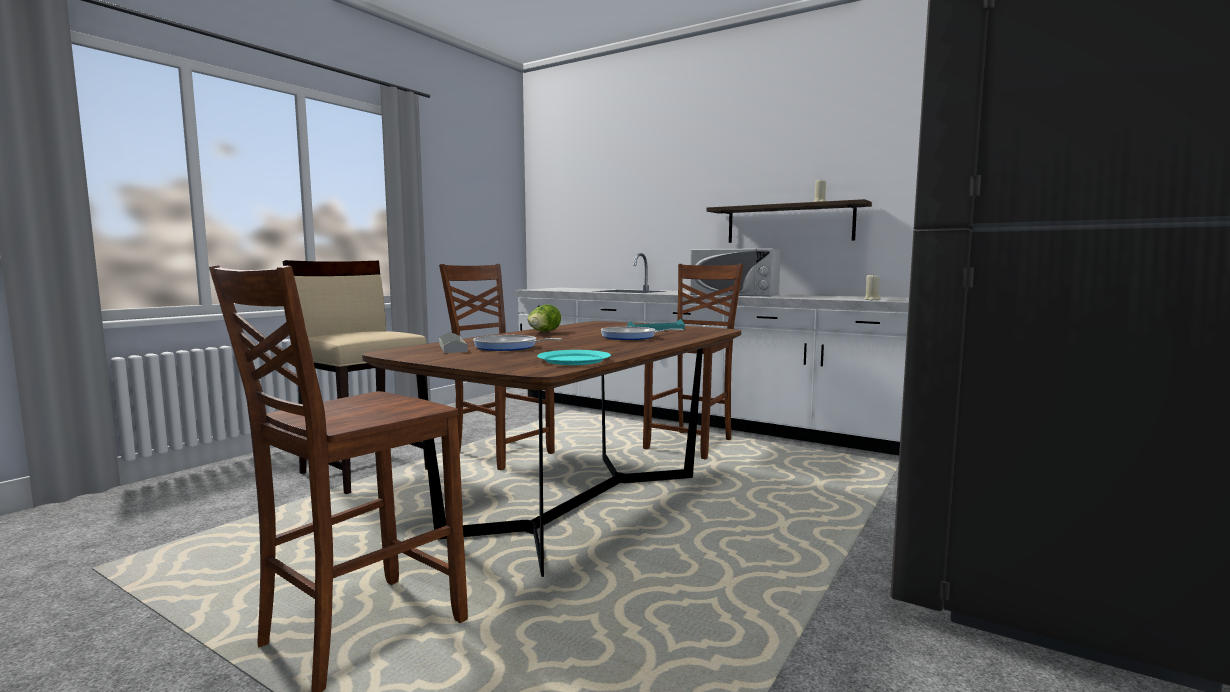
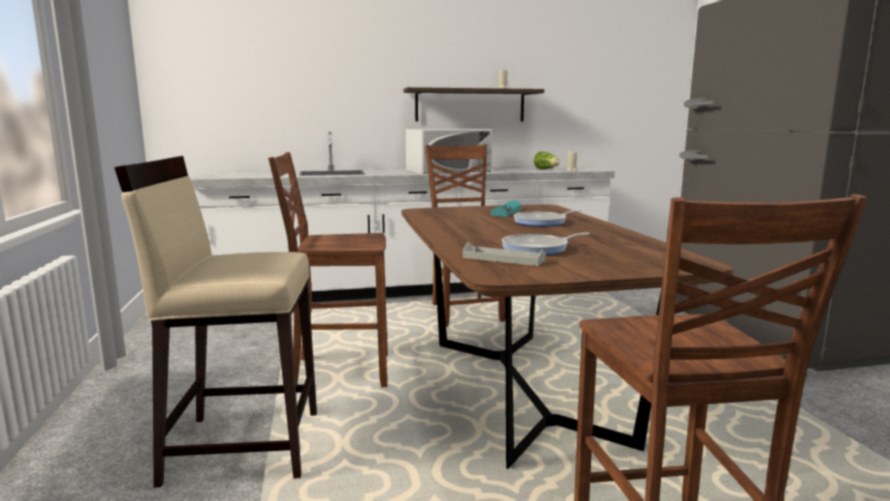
camera: 45 degrees left, 5 degrees up
lettuce [528,304,561,332] -> lettuce moved to [534,152,560,169]
turquoise plate [537,350,611,365] -> none

